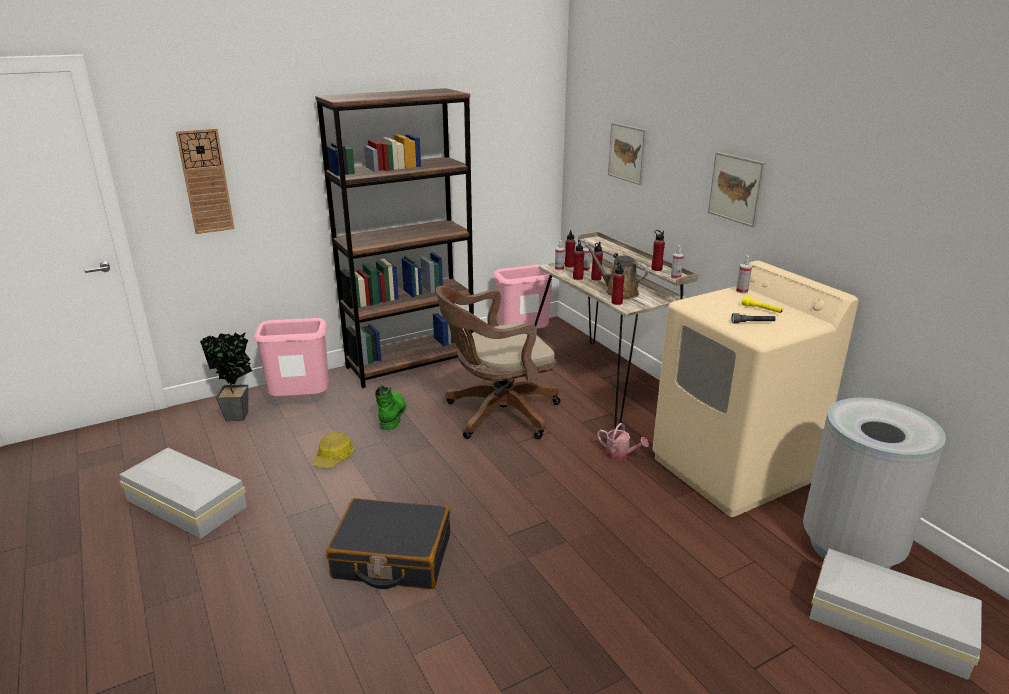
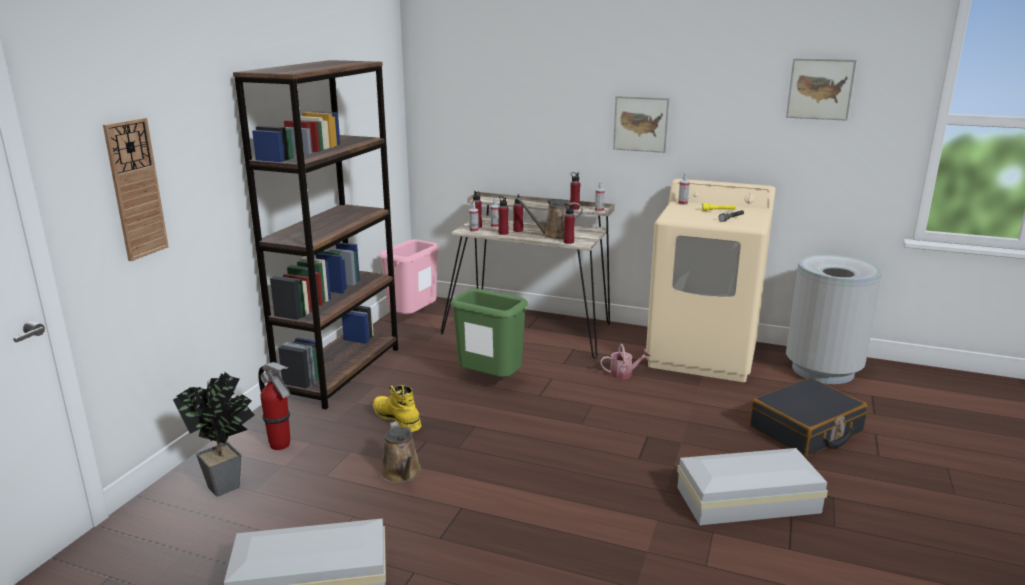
camera: 40 degrees left, 5 degrees down
pink trash can [254,318,329,397] -> fire extinguisher [258,362,290,450]
hard hat [312,431,354,469] -> brown watering can [380,421,422,483]
black suitcase [326,498,450,589] -> black suitcase moved to [750,378,868,457]
green boot [375,385,407,430] -> yellow boot [373,385,421,432]
brown office chair [436,286,561,439] -> green trash can [450,289,528,377]
picture [608,123,647,185] -> picture moved to [786,58,857,121]
white storage box [809,549,982,680] -> white storage box moved to [677,448,828,525]

